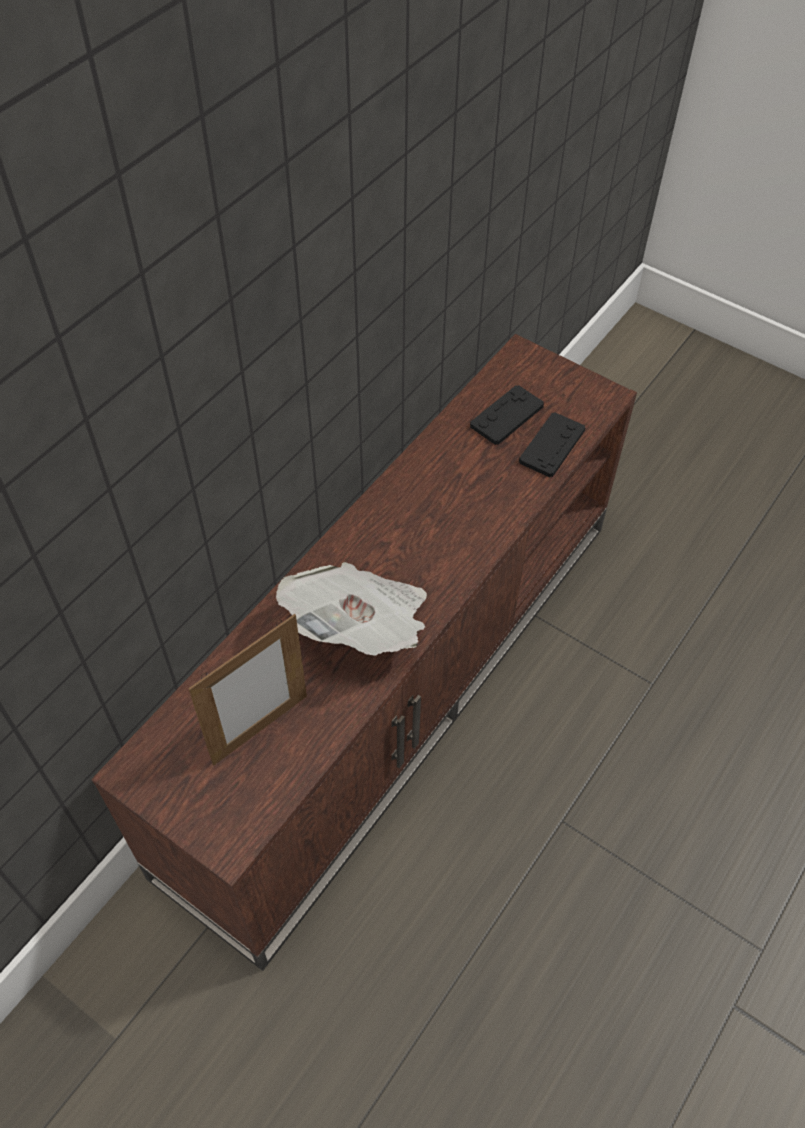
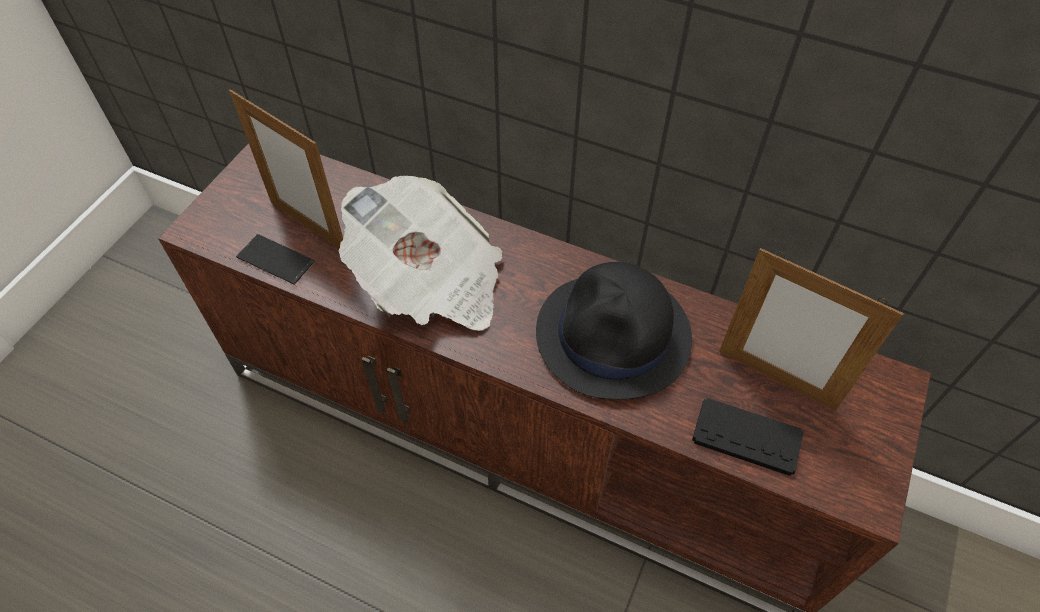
camera: 80 degrees right, 0 degrees up
black game controller [470,385,544,445] -> picture frame [719,248,904,411]
none -> phone [236,234,315,285]
none -> black hat [536,262,692,400]

